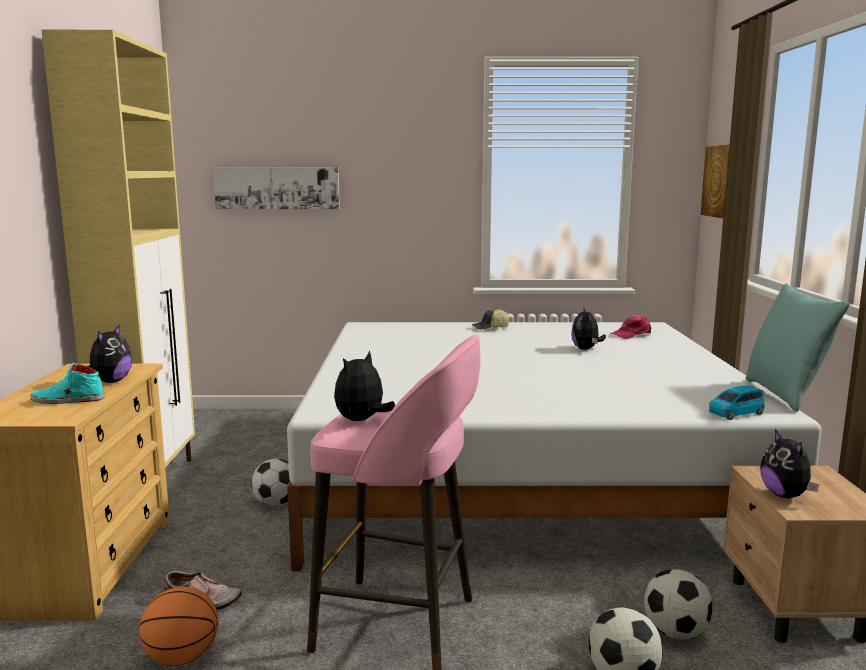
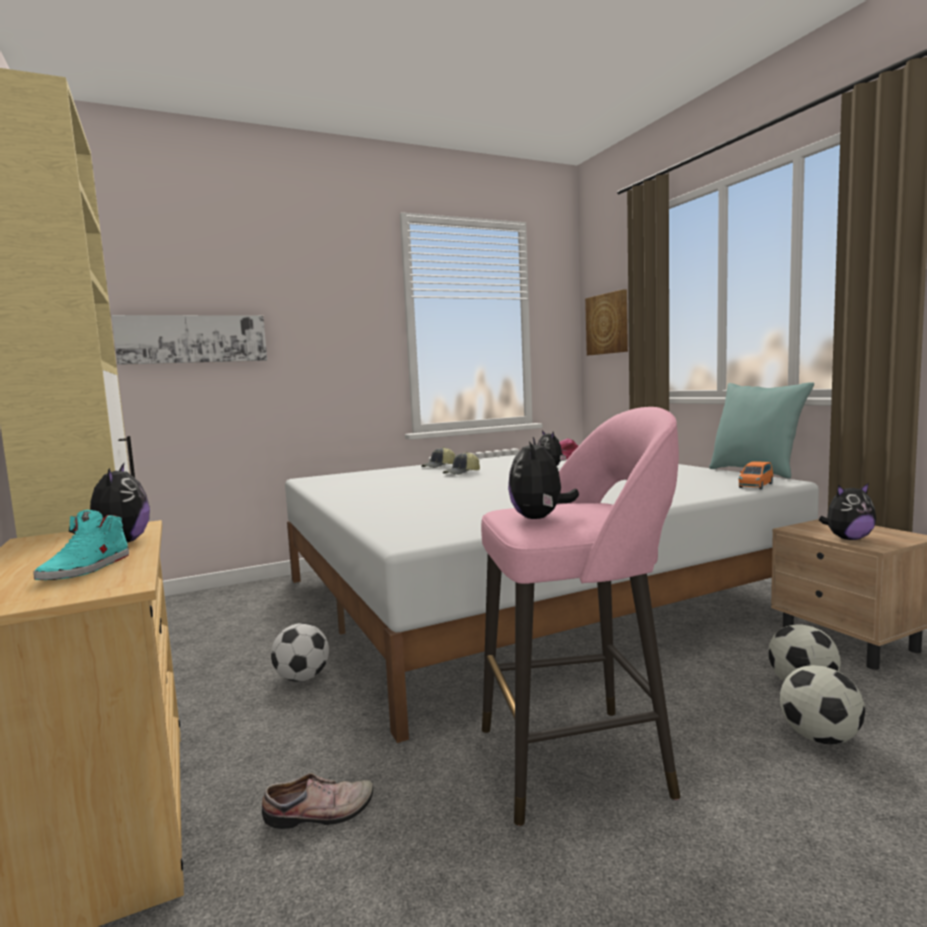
camera: 25 degrees left, 5 degrees down
turquoise shoe [30,363,105,404] -> turquoise shoe turned 45 degrees counterclockwise [34,510,129,580]
basketball [139,587,219,666] -> none
blue toy car [709,386,765,420] -> orange toy car [738,461,773,490]
plush toy [760,429,820,498] -> plush toy turned 60 degrees counterclockwise [819,483,876,540]
none -> cap [443,452,480,475]

